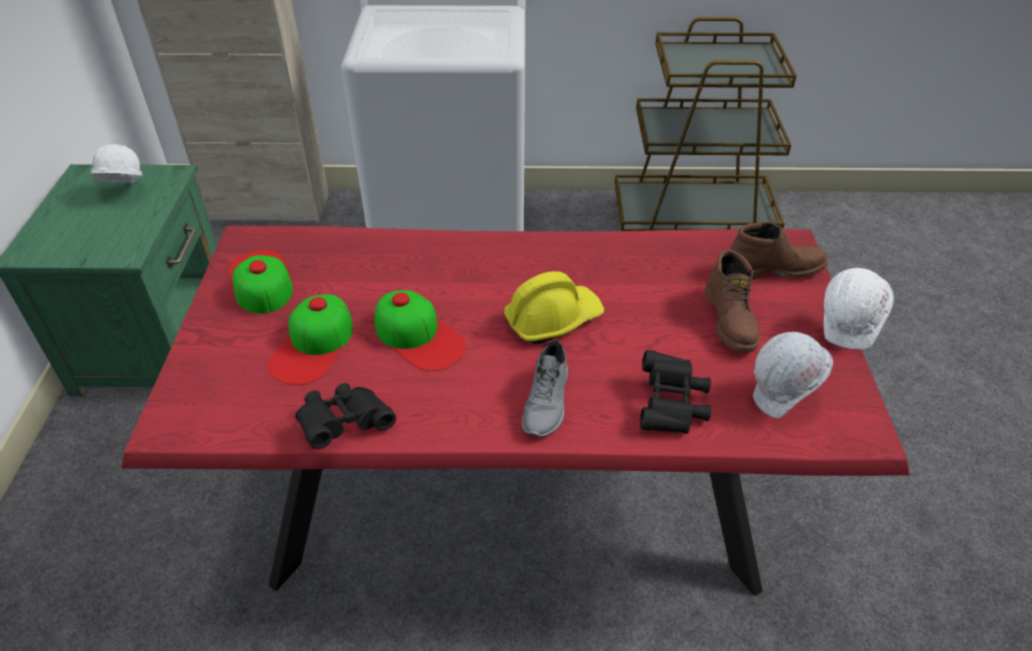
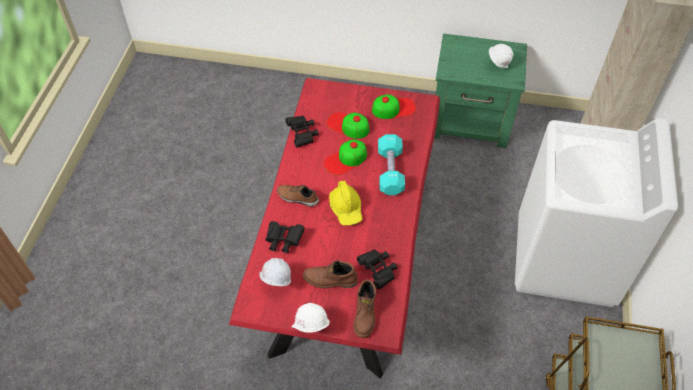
camera: 100 degrees right, 10 degrees up
grey shoe [522,340,568,437] -> brown shoe [277,185,319,207]
none -> black binoculars [357,249,397,289]
none -> turquoise dumbbell [378,134,405,195]

